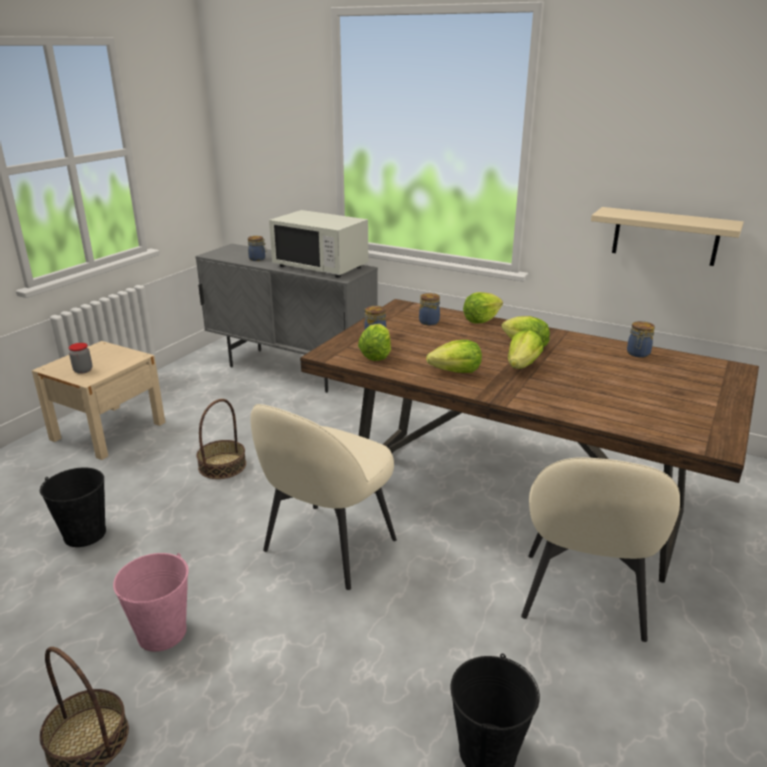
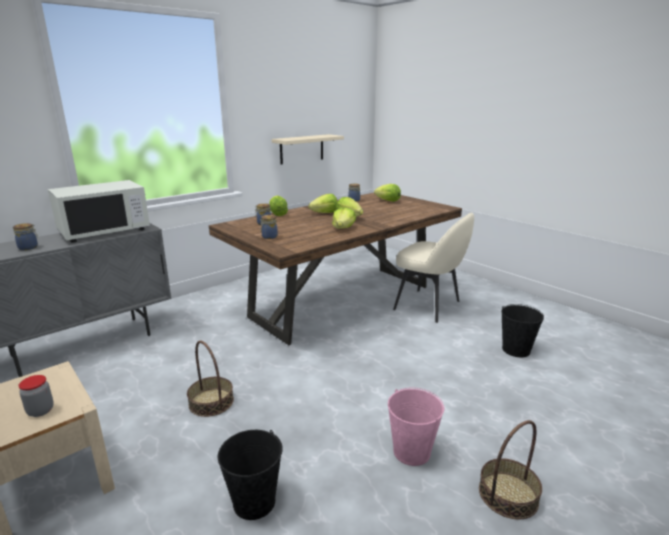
camera: 70 degrees left, 5 degrees down
beige chair [250,404,397,590] -> none
lettuce [358,324,391,361] -> lettuce moved to [374,184,401,202]

